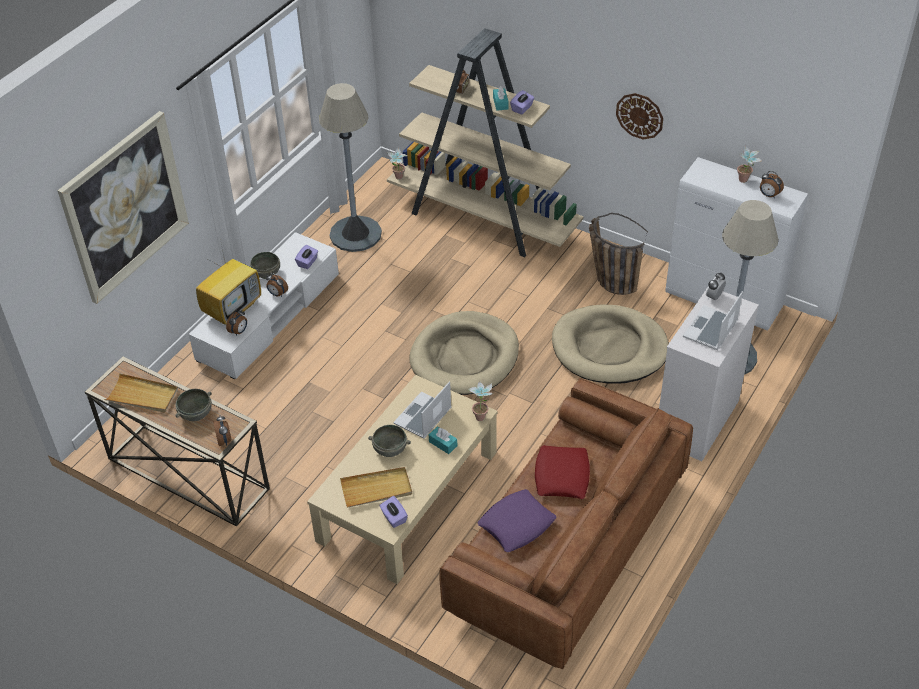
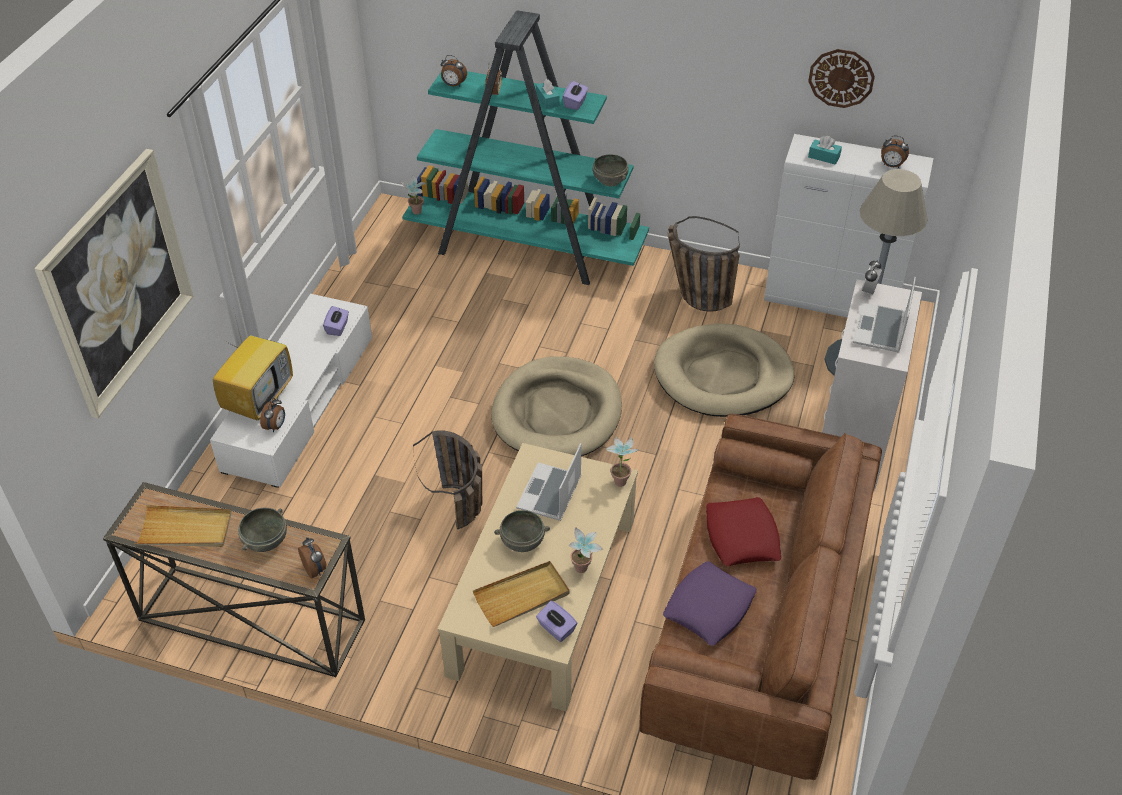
camera: 15 degrees left, 0 degrees up
grey bowl [250,252,280,279] -> grey bowl moved to [593,154,629,186]
alarm clock [266,273,288,297] -> alarm clock moved to [440,55,467,87]
grey floor lamp [319,83,382,252] -> none
beige bookcase [387,28,584,257] -> turquoise bookcase [402,10,649,285]
turquoise tissue box [429,427,457,454] -> turquoise tissue box moved to [808,136,842,165]
wall clock [616,93,663,139] -> wall clock moved to [808,49,875,108]
potted plant [737,144,762,183] -> potted plant moved to [569,527,603,573]
none -> basket [413,430,482,529]

